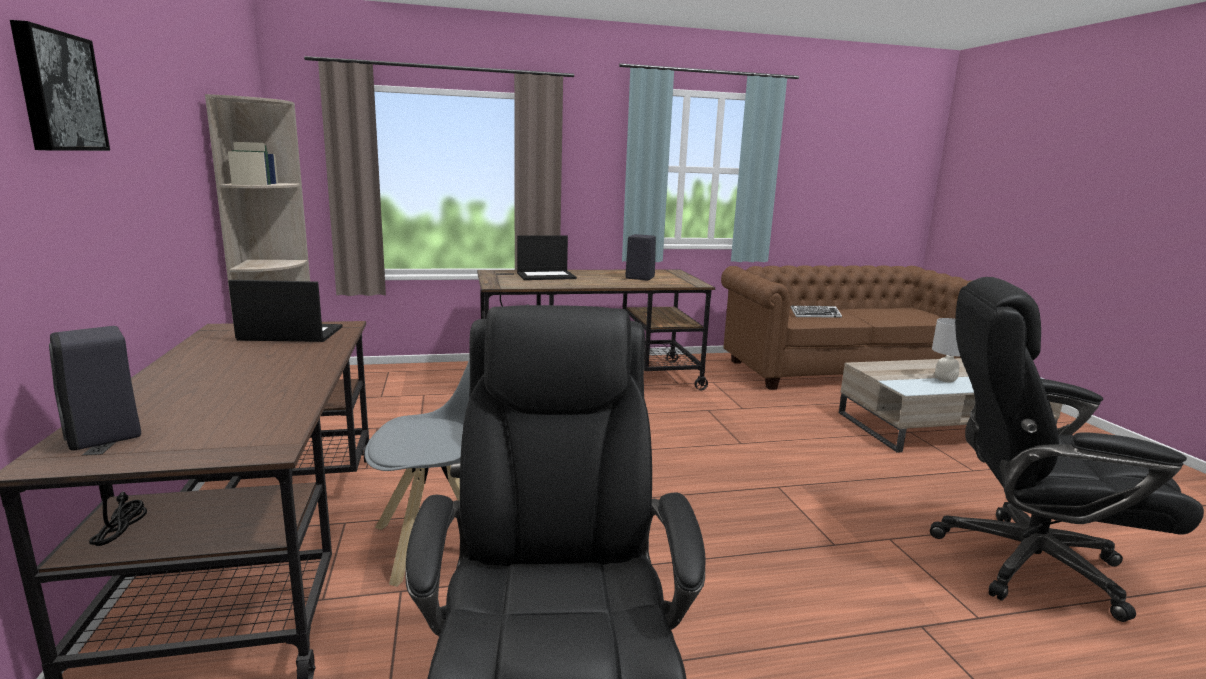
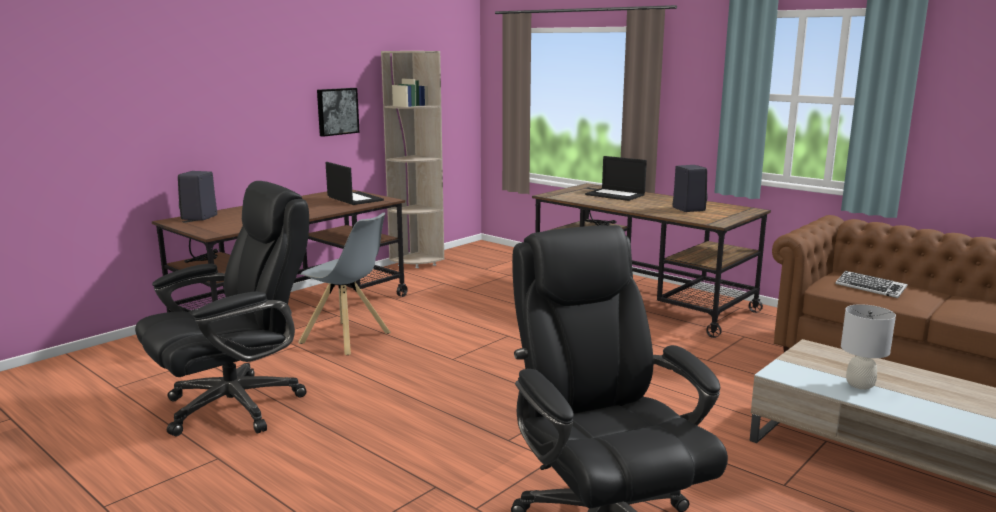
camera: 55 degrees right, 0 degrees up
picture [10,20,110,151] -> picture moved to [317,88,360,137]

